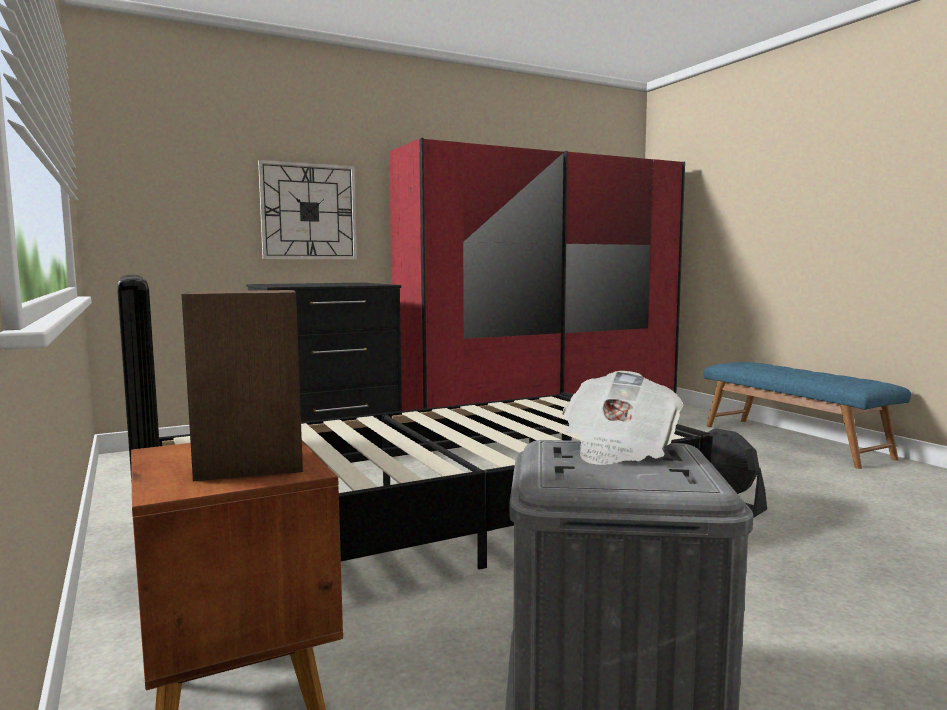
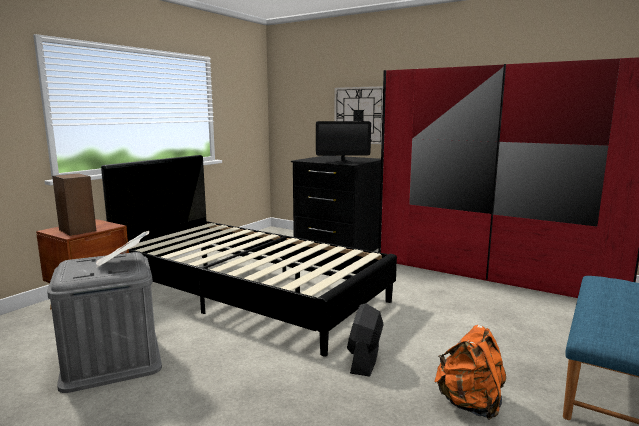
camera: 60 degrees right, 5 degrees up
none -> monitor [316,121,371,162]
none -> orange backpack [435,325,506,420]

